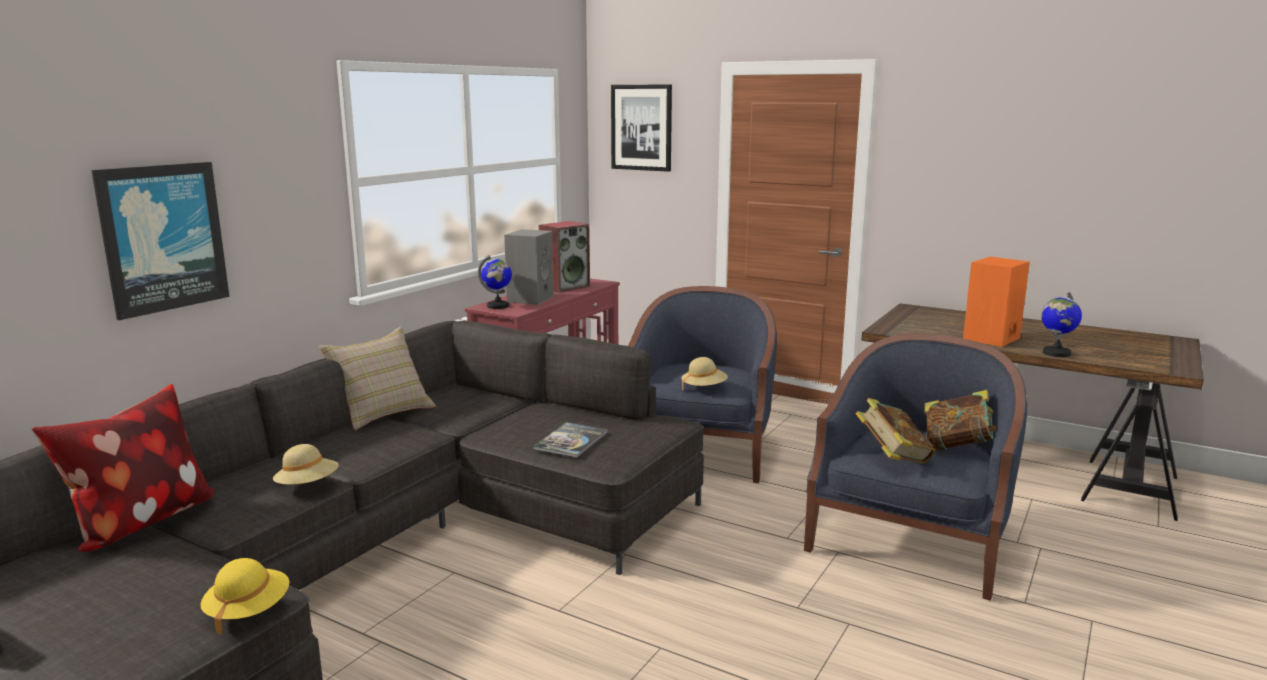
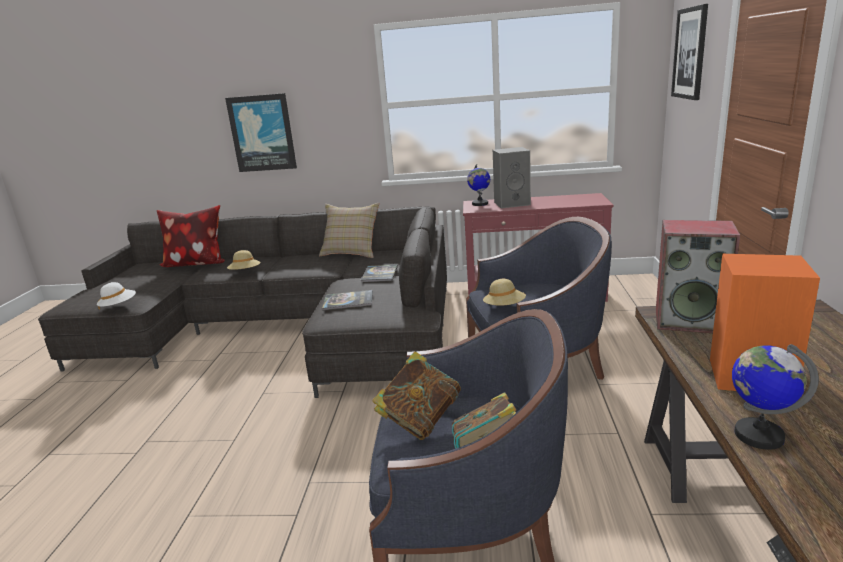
camera: 65 degrees right, 5 degrees up
yellow hat [200,558,289,635] -> white hat [97,282,136,309]
speaker [539,221,590,293] -> speaker moved to [656,220,740,333]
none -> book [361,264,398,282]

